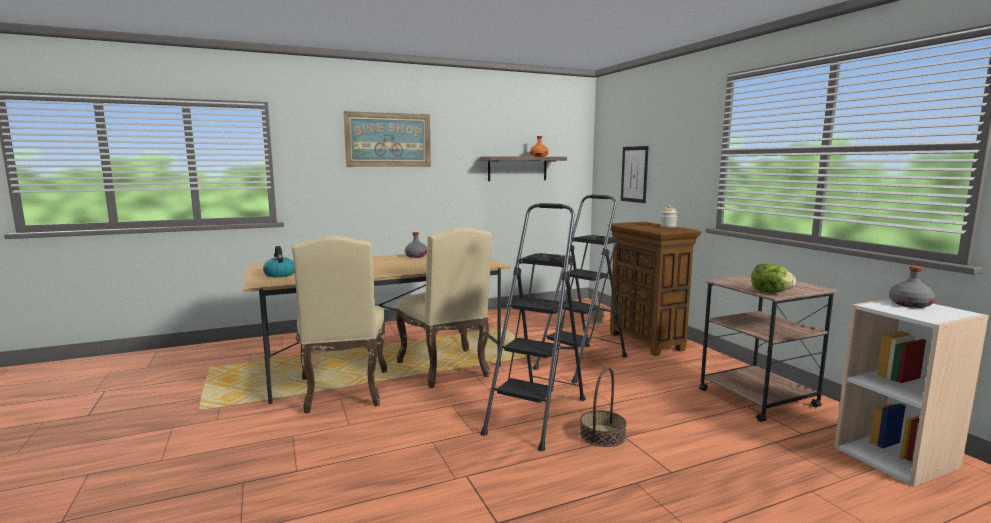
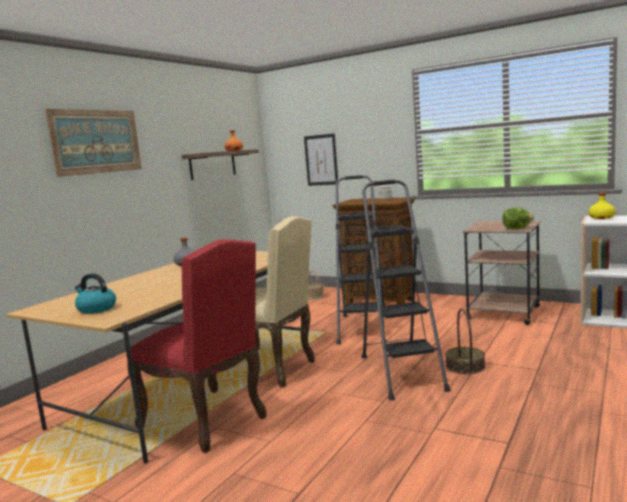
camera: 35 degrees left, 0 degrees up
beige chair [292,236,387,413] -> red chair [127,239,267,453]
grey bottle [889,266,935,308] -> yellow bottle [589,192,616,219]

